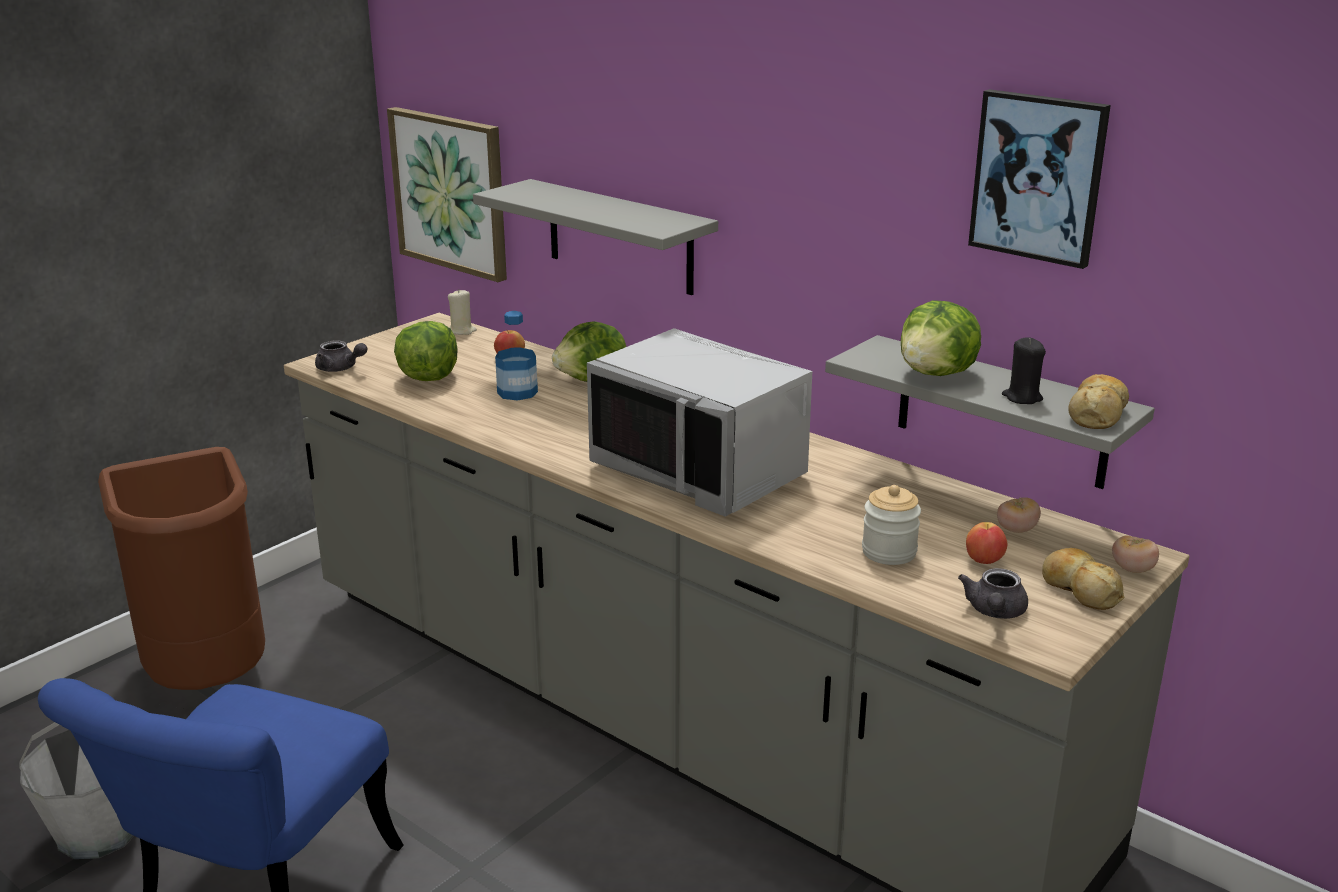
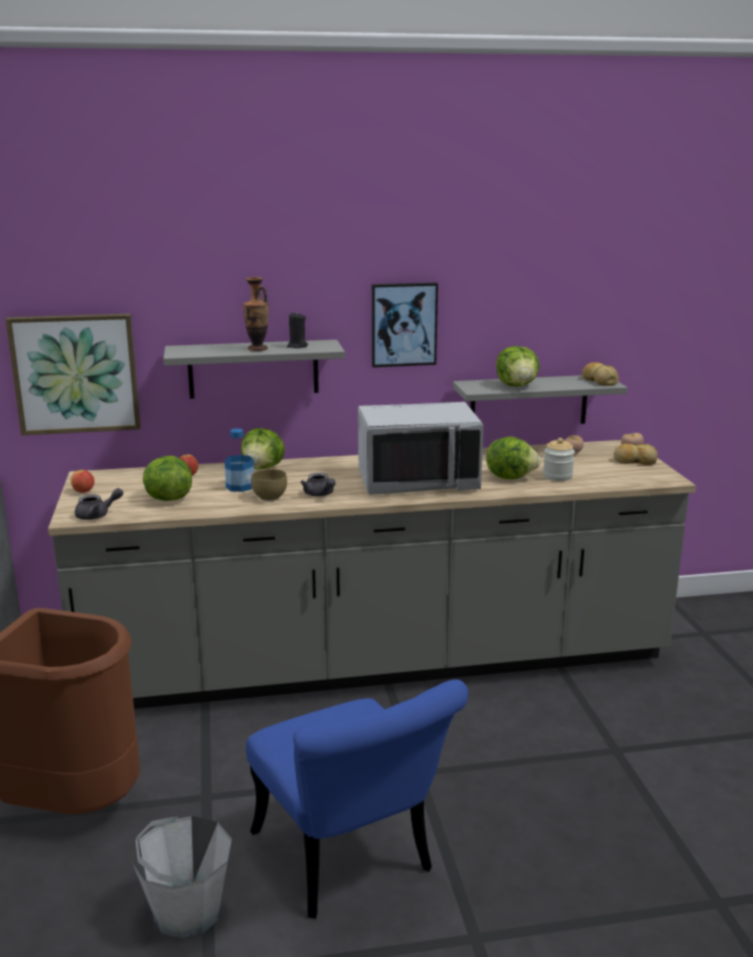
camera: 50 degrees left, 5 degrees down
beige candle [448,289,477,335] -> none
grey teapot [958,568,1028,619] -> grey teapot moved to [301,473,336,496]
apple [966,522,1007,564] -> apple moved to [71,470,94,493]
picture [968,89,1111,269] -> picture moved to [372,282,438,367]
black candle [1002,337,1046,404] -> black candle moved to [287,312,308,348]
none -> vase [243,277,269,351]
none -> brown bowl [251,469,287,501]
none -> lettuce [486,436,541,479]

